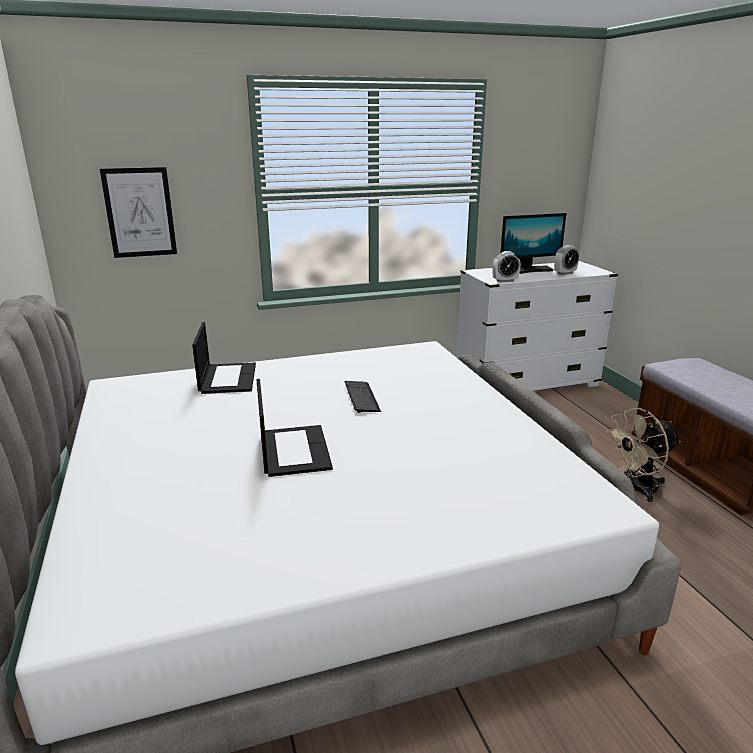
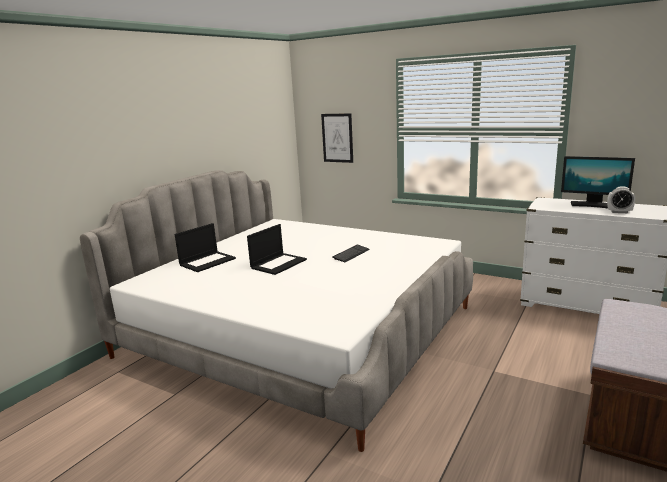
camera: 50 degrees right, 5 degrees down
laptop [192,322,256,394] -> laptop moved to [174,223,236,272]
alarm clock [492,251,521,282] -> none
beige fan [605,408,681,502] -> none

